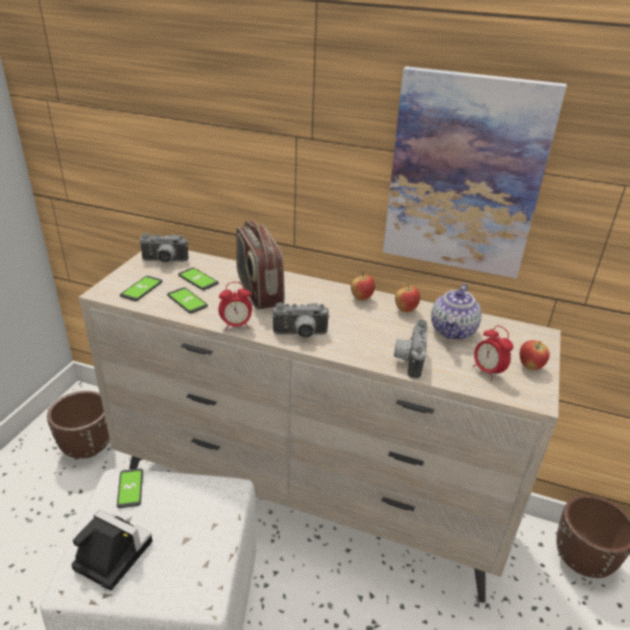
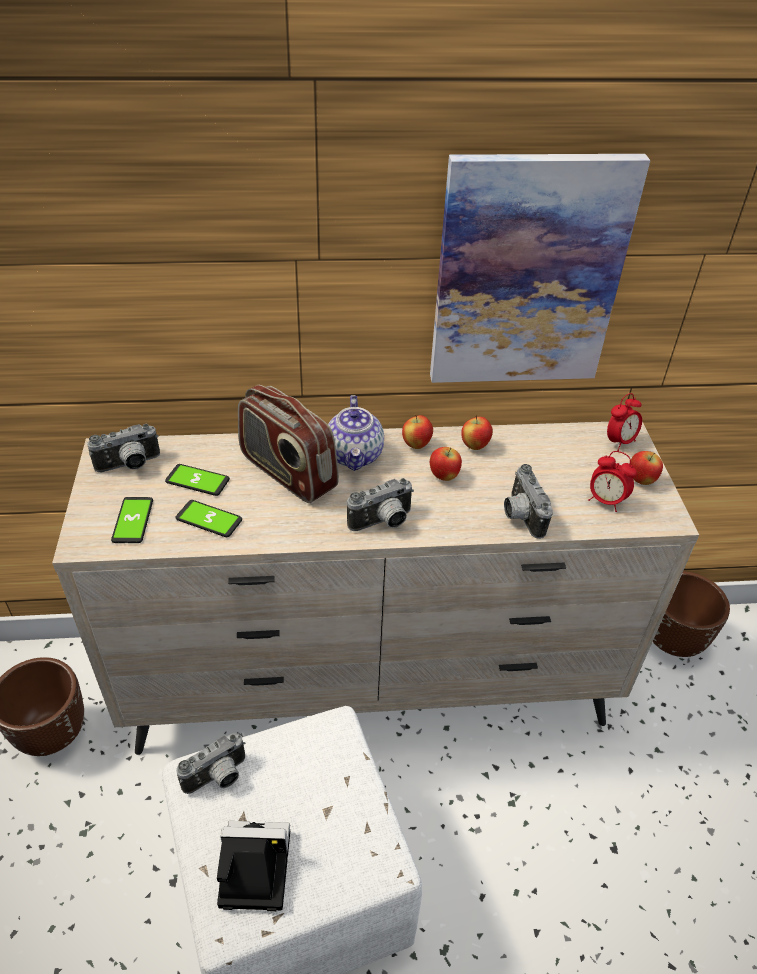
camera: 25 degrees left, 10 degrees up
phone [117,468,143,508] -> camera [176,733,245,794]
alarm clock [218,282,252,331] -> alarm clock moved to [607,393,642,451]
teapot [431,283,482,340] -> teapot moved to [328,395,384,471]
none -> apple [430,447,462,481]

